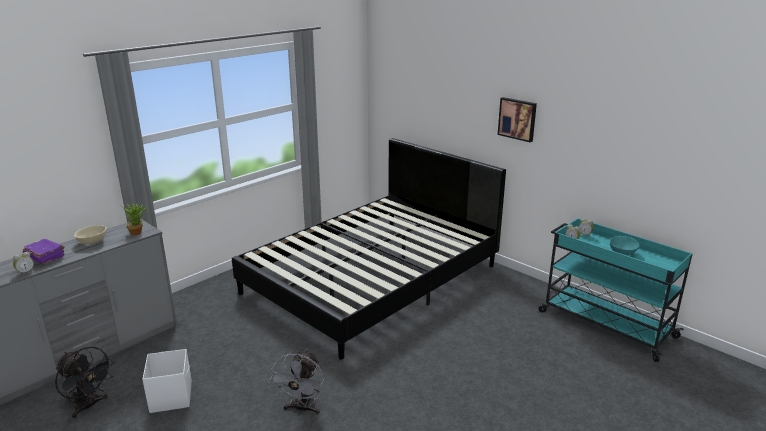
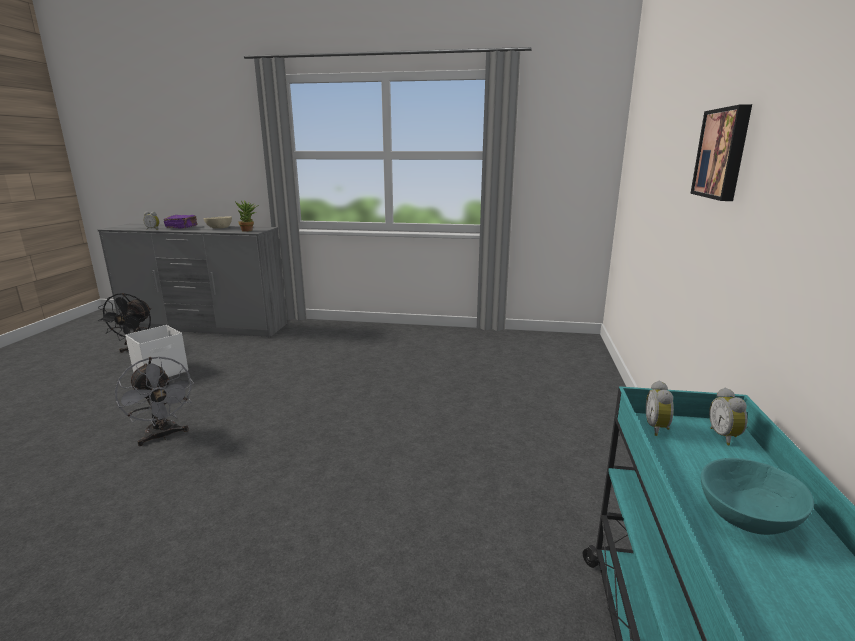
camera: 55 degrees right, 5 degrees down
black bed [232,138,506,360] -> none
grey fan [269,349,325,415] -> grey fan turned 105 degrees counterclockwise [115,357,194,446]

